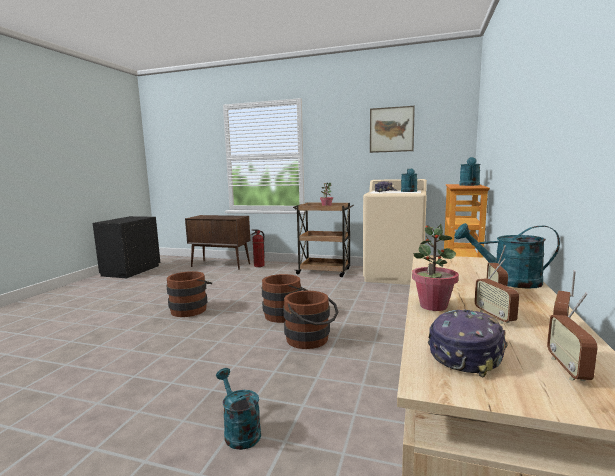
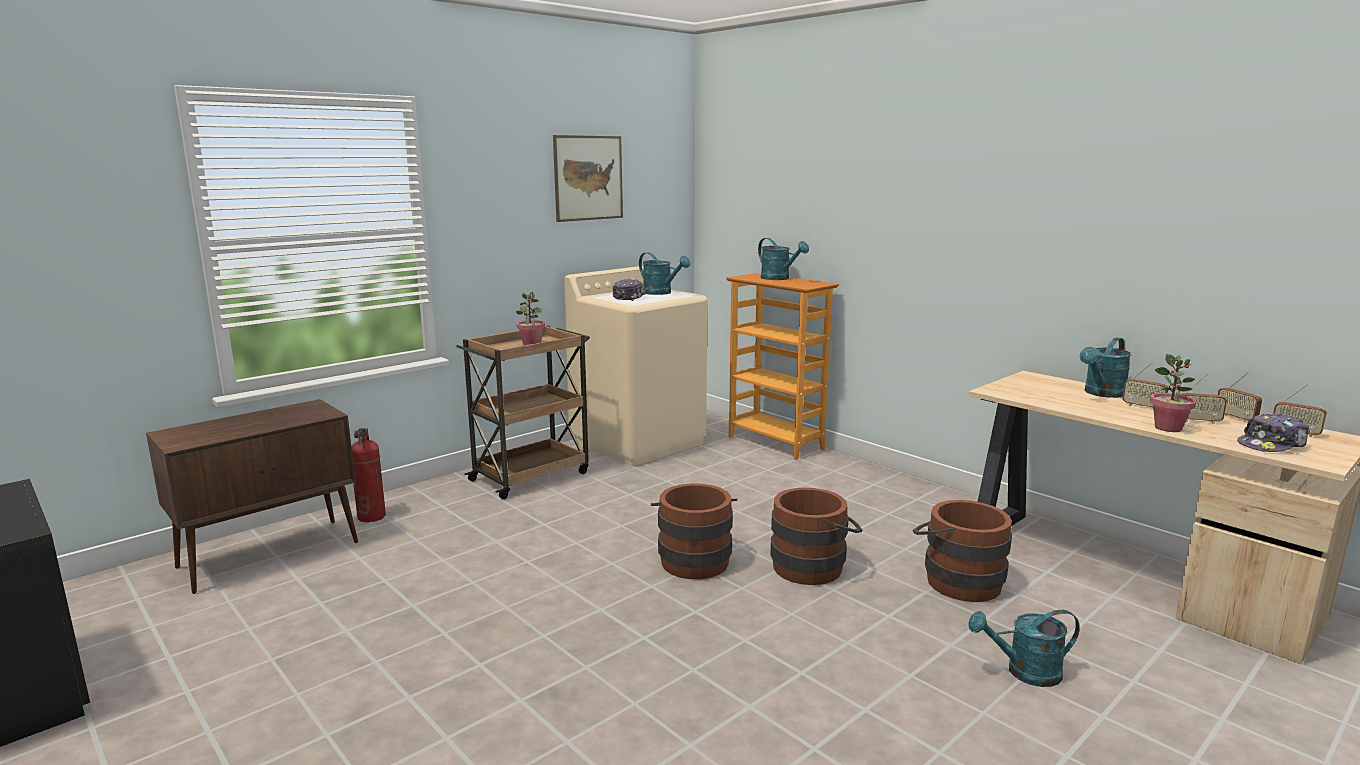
camera: 60 degrees left, 5 degrees up
brown bucket [167,271,212,317] -> brown bucket moved to [913,500,1012,602]
cap [428,310,508,377] -> cap turned 90 degrees counterclockwise [1237,413,1310,452]

